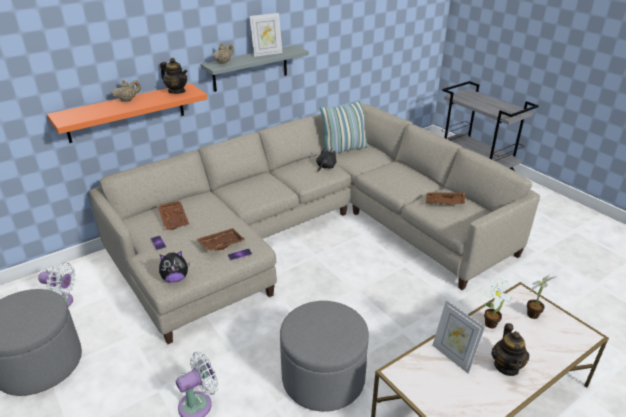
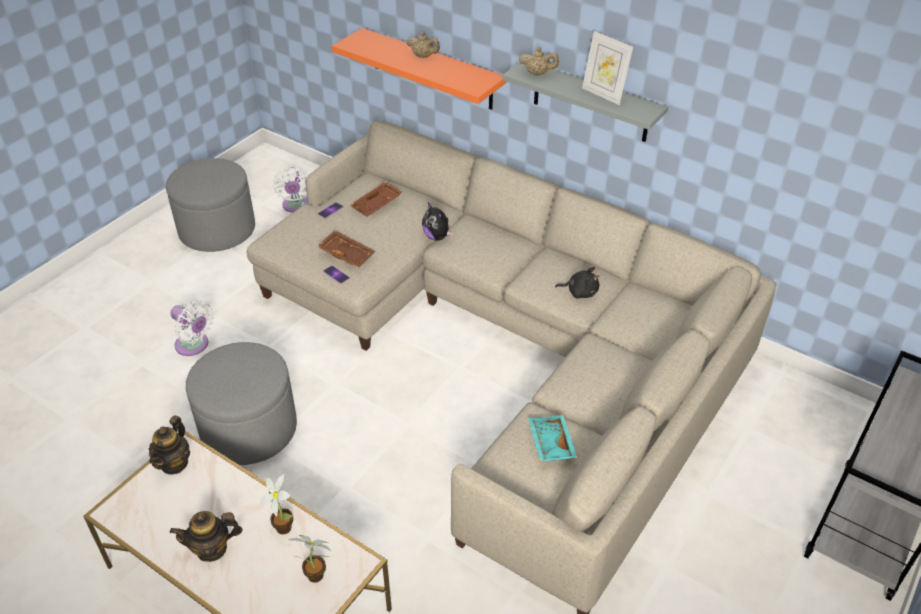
camera: 70 degrees right, 10 degrees up
plush toy [159,251,190,283] -> plush toy moved to [422,203,453,241]
teapot [160,58,187,94] -> teapot moved to [149,415,190,475]
pillow [320,100,369,154] -> none
brown tray [426,192,465,205] -> turquoise tray [528,415,577,462]
picture frame [433,300,485,374] -> none

